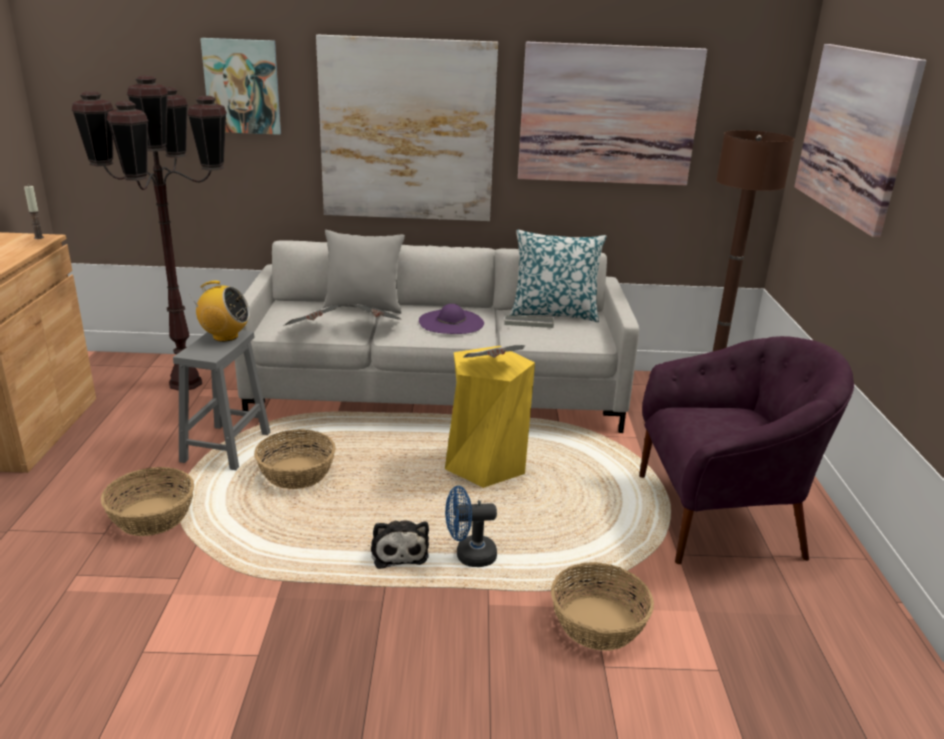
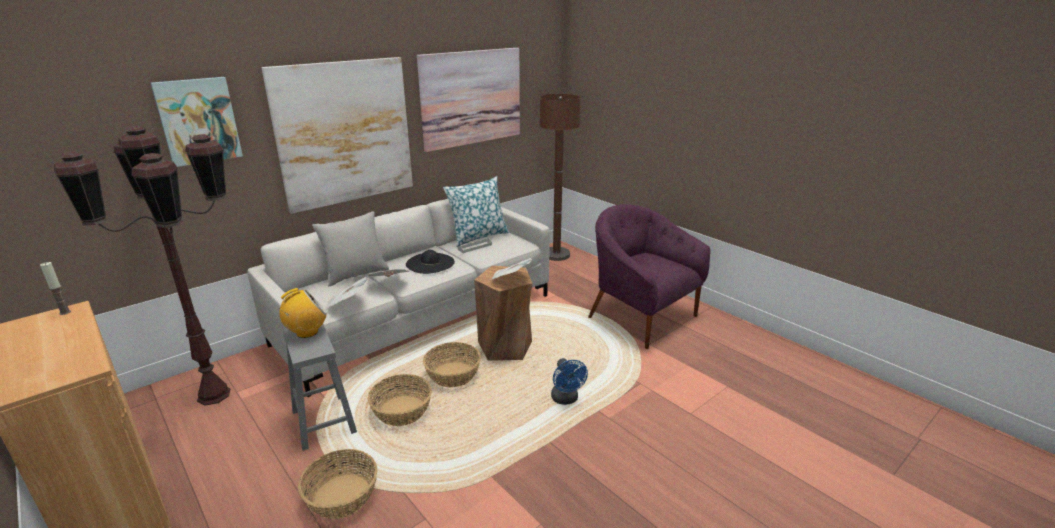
camera: 40 degrees left, 0 degrees up
plush toy [371,520,429,569] -> none
purple hat [419,304,484,334] -> black hat [406,250,455,274]
yellow stool [445,346,535,488] -> brown stool [474,266,532,361]
blue fan [445,486,497,567] -> blue fan turned 60 degrees counterclockwise [551,358,588,405]
basket [551,562,654,651] -> basket moved to [423,342,481,387]
purple armchair [639,336,854,564] -> purple armchair turned 90 degrees counterclockwise [588,204,710,349]
picture [794,44,926,237] -> none

